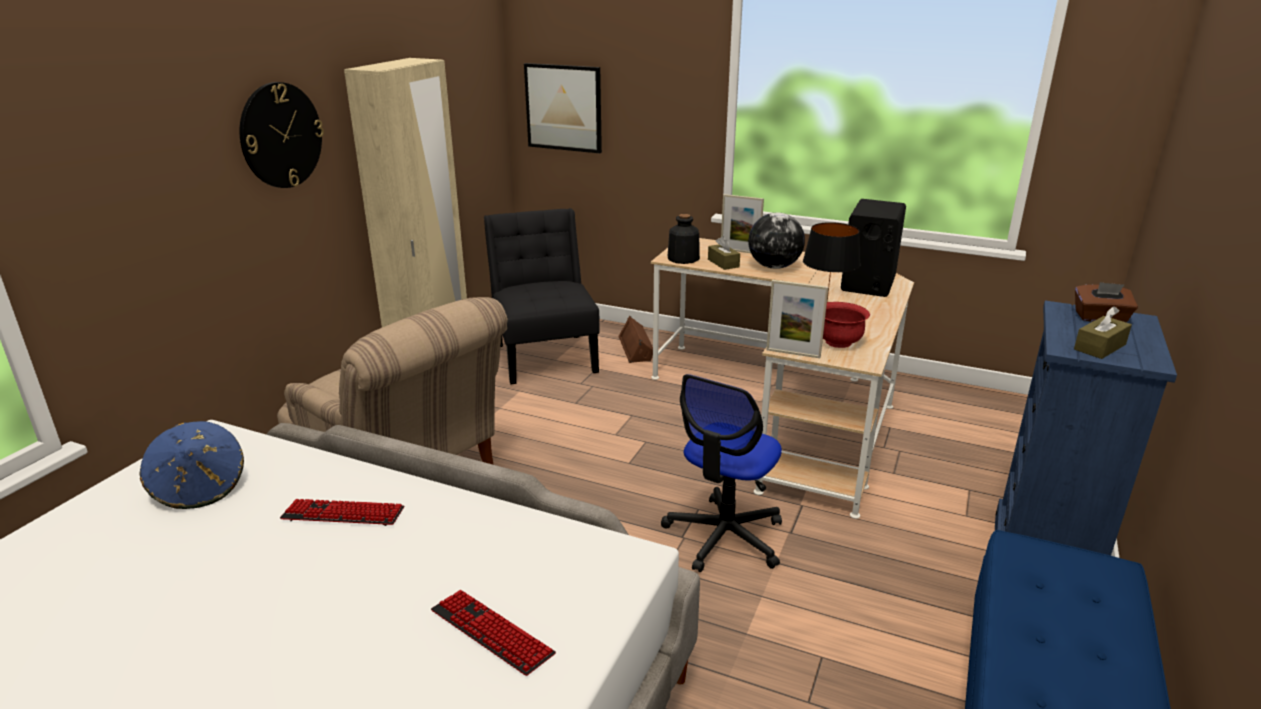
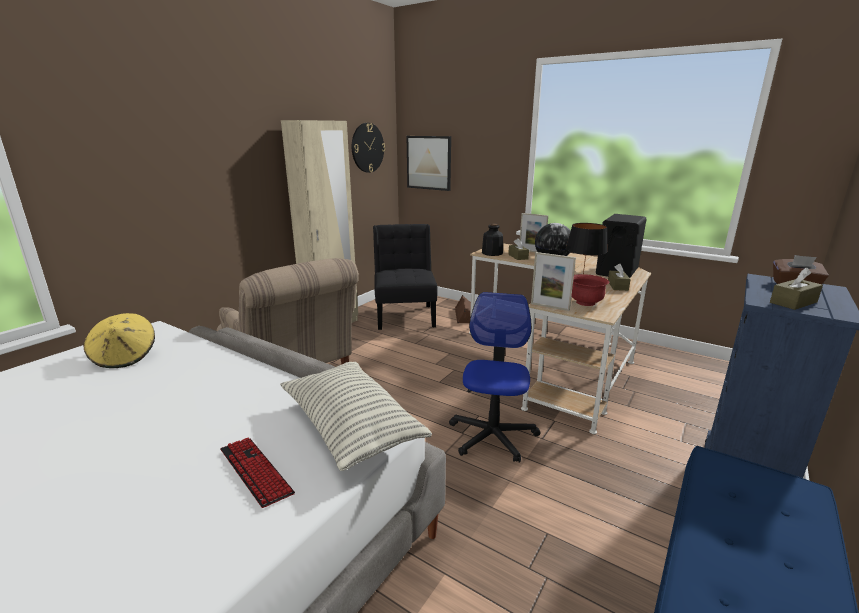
camera: 10 degrees right, 5 degrees down
blue hat [139,421,244,509] -> yellow hat [83,313,155,368]
wall clock [240,82,324,188] -> wall clock moved to [352,123,385,173]
keyboard [280,499,404,526] -> none
office chair [661,374,782,572] -> office chair turned 150 degrees clockwise [449,292,541,462]
none -> pillow [280,362,432,471]
none -> brown tissue box [608,263,631,291]

